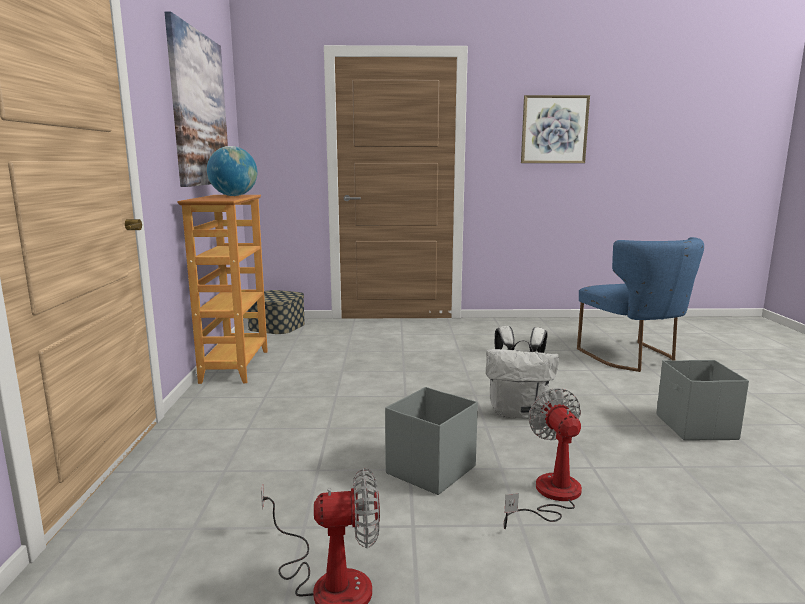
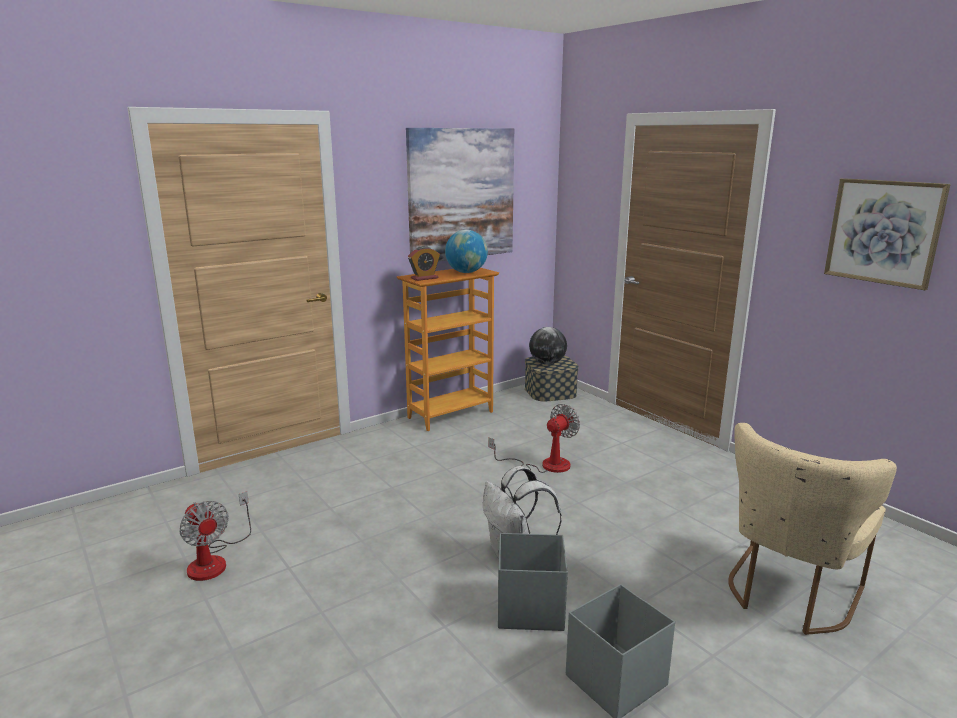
camera: 55 degrees right, 5 degrees up
grey storage box [385,387,478,495] -> grey storage box moved to [498,533,568,631]
fan [504,388,582,529] -> fan moved to [488,404,580,473]
blue chair [577,237,704,372] -> beige chair [728,423,897,635]
none -> alarm clock [408,246,440,281]
none -> globe [529,327,567,365]

